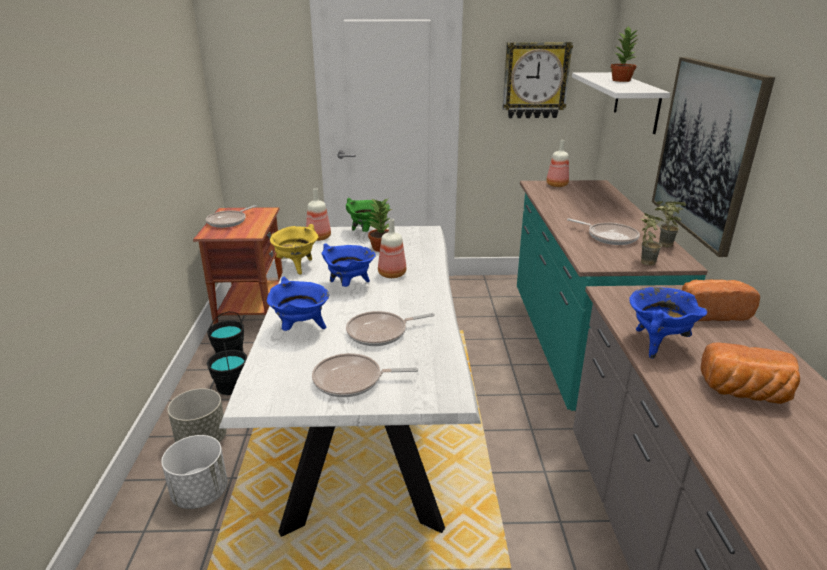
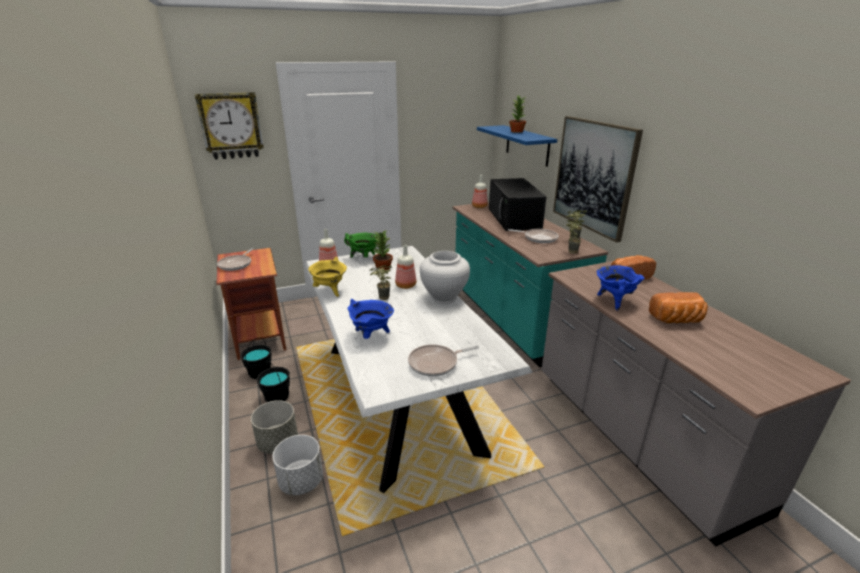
camera: 20 degrees left, 0 degrees up
blue cooking pot [322,243,376,287] -> potted plant [370,265,392,300]
frying pan [346,311,435,346] -> none
wall clock [502,42,573,118] -> wall clock moved to [195,92,264,160]
white shelf [572,72,670,134] -> blue shelf [477,125,557,167]
none -> white vase [420,251,470,304]
none -> black microwave [489,178,546,231]

